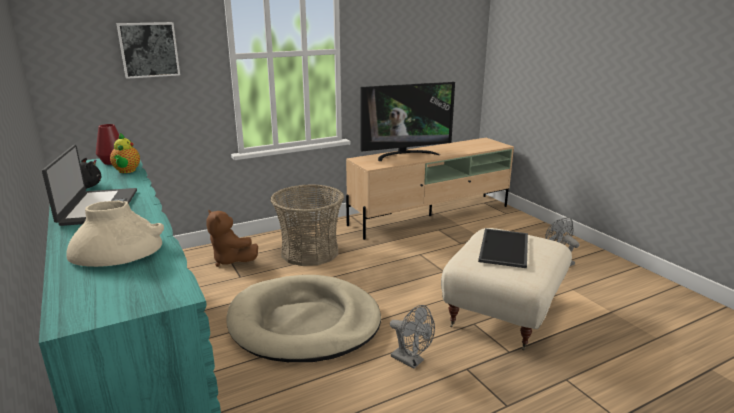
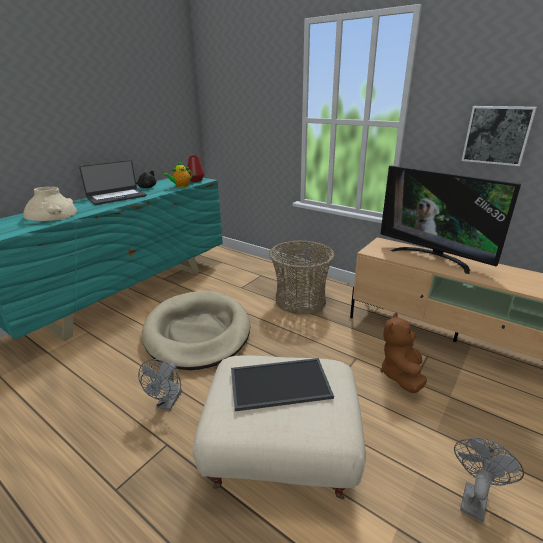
camera: 65 degrees right, 5 degrees up
picture [116,22,180,79] -> picture moved to [461,106,537,166]
brown plush toy [206,210,258,267] -> brown plush toy moved to [380,312,427,393]

